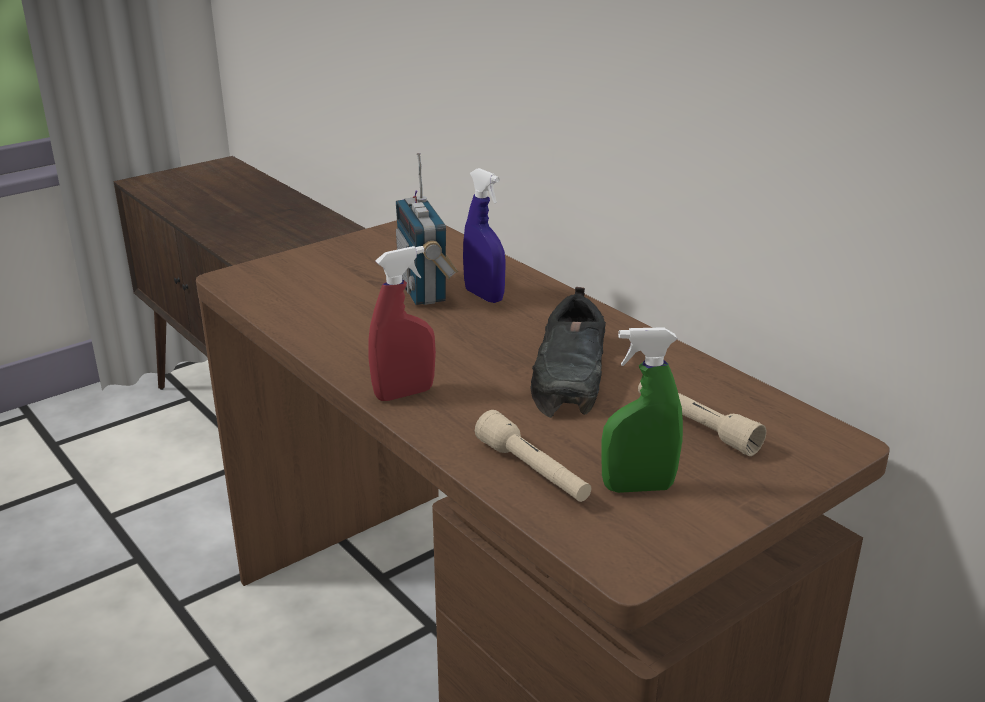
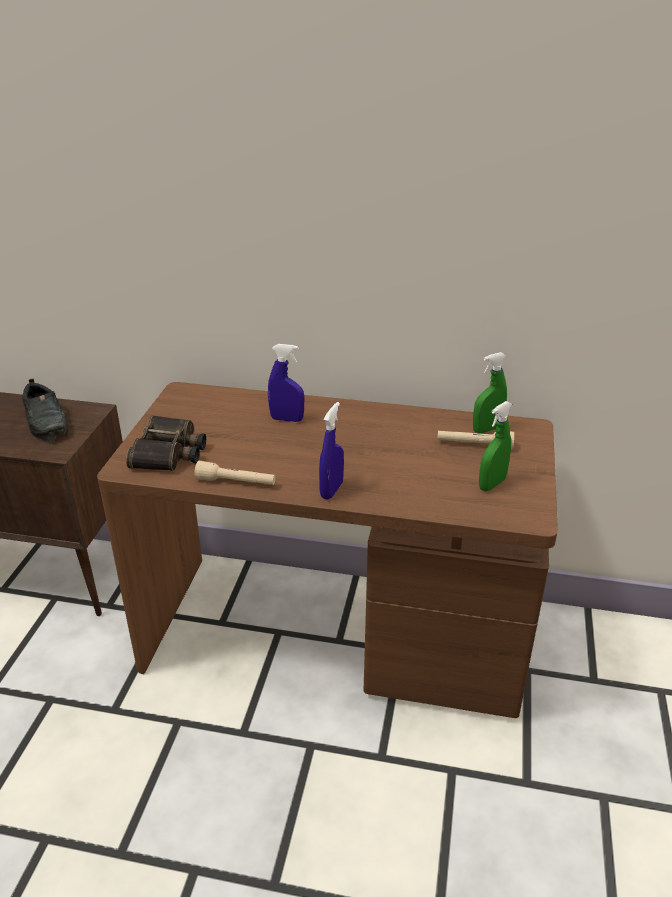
camera: 40 degrees left, 5 degrees up
red spray bottle [368,246,436,401] -> blue spray bottle [319,402,344,500]
radio [396,153,458,305] -> none
beige flashlight [475,410,591,502] -> beige flashlight moved to [194,461,276,485]
black shoe [530,287,606,418] -> black shoe moved to [22,378,69,444]
none -> binoculars [126,415,206,471]
none -> green spray bottle [473,352,507,433]

